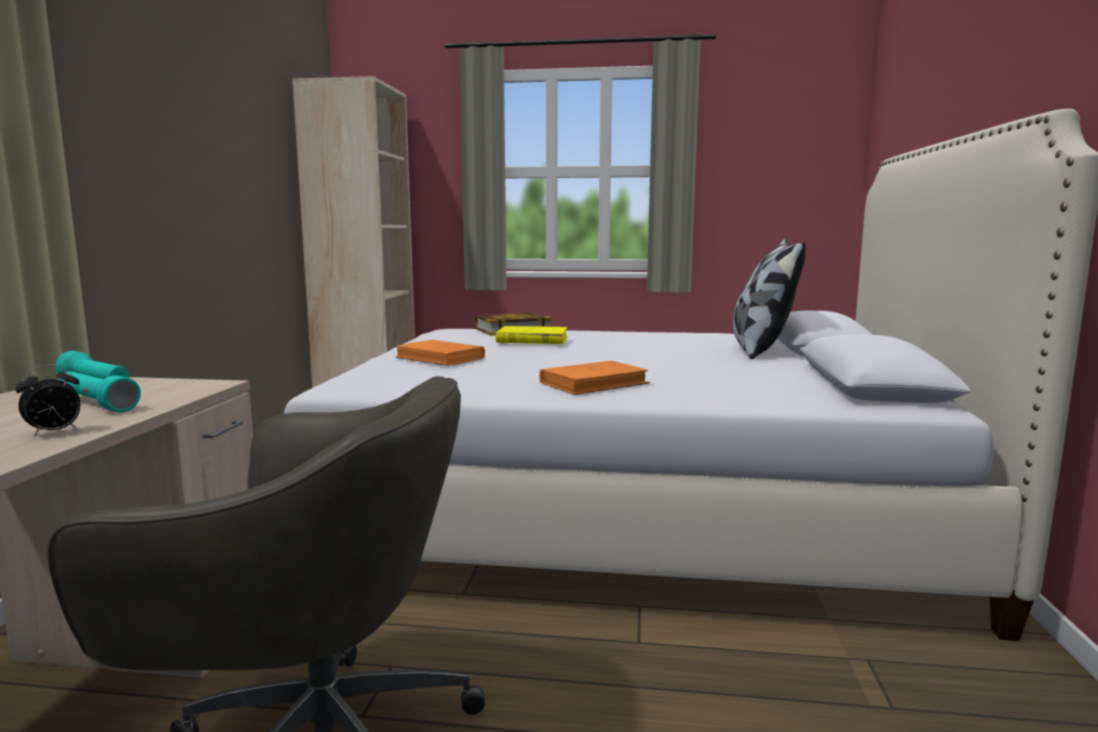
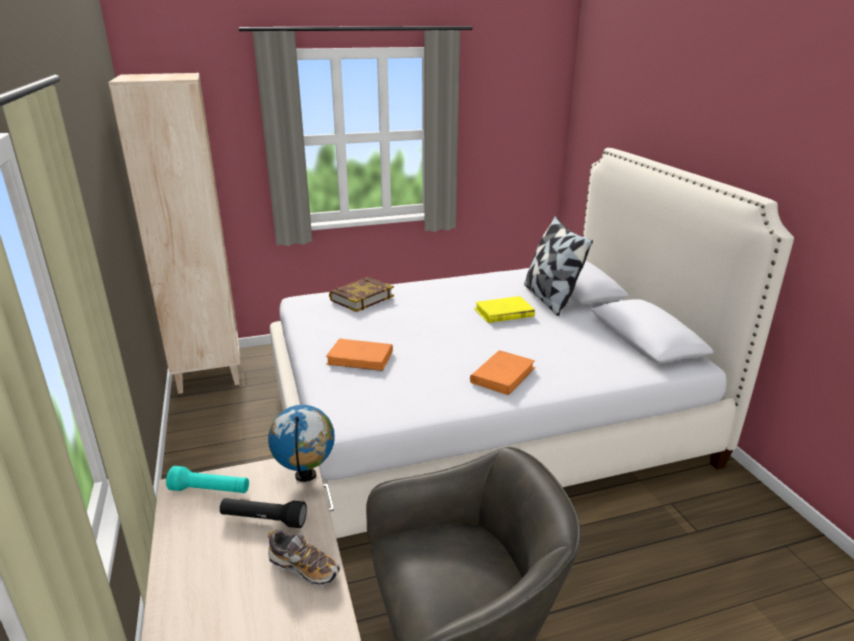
camera: 25 degrees left, 15 degrees up
alarm clock [15,365,81,437] -> shoe [268,530,340,586]
turquoise flashlight [59,371,141,412] -> black flashlight [220,498,307,528]
yellow book [496,326,568,344] -> yellow book moved to [474,296,535,323]
none -> globe [268,405,335,482]

